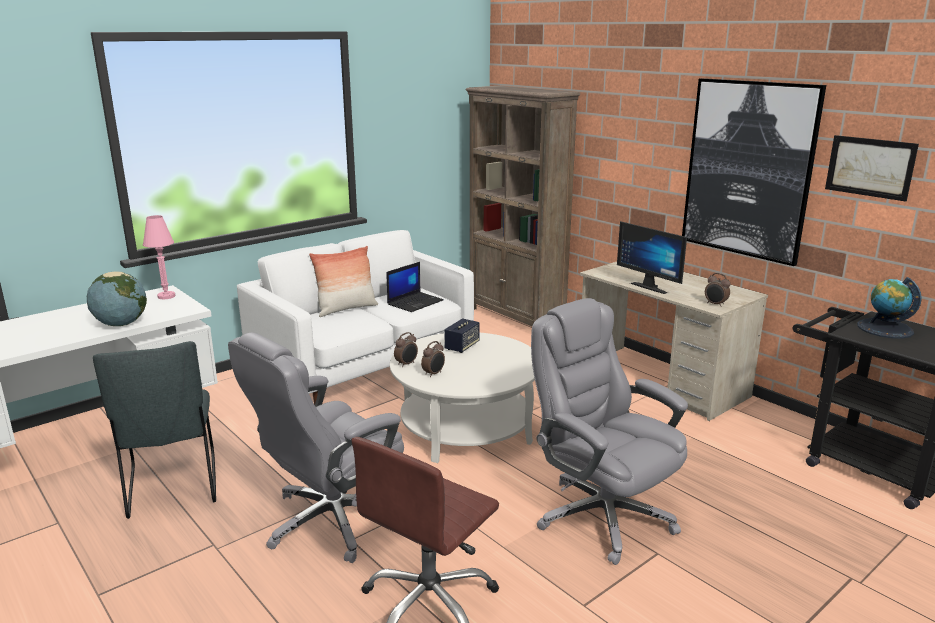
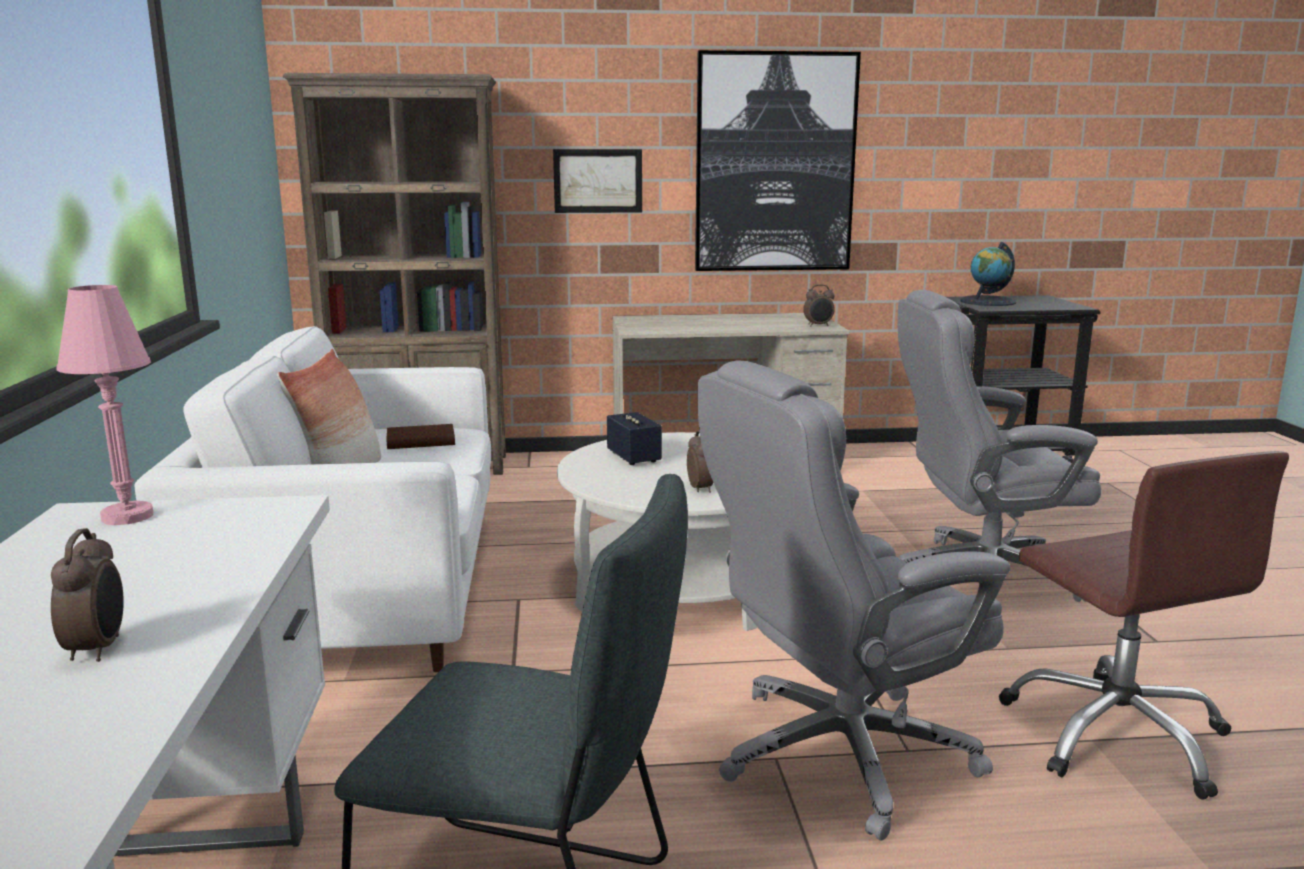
camera: 55 degrees left, 5 degrees down
globe [87,272,147,326] -> none
grey office chair [228,333,404,563] -> grey office chair turned 75 degrees clockwise [698,360,1010,841]
laptop [386,262,444,312] -> brown book [386,424,455,449]
alarm clock [394,332,418,367] -> alarm clock moved to [51,528,124,662]
monitor [617,221,687,294] -> none
picture [825,135,919,202] -> picture moved to [553,149,642,213]

